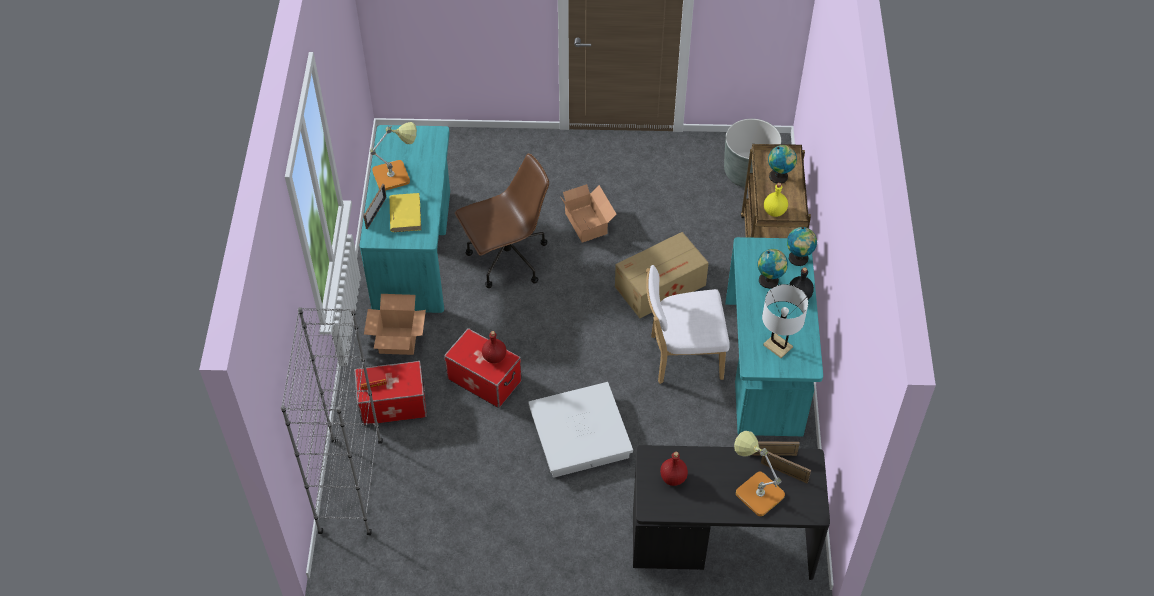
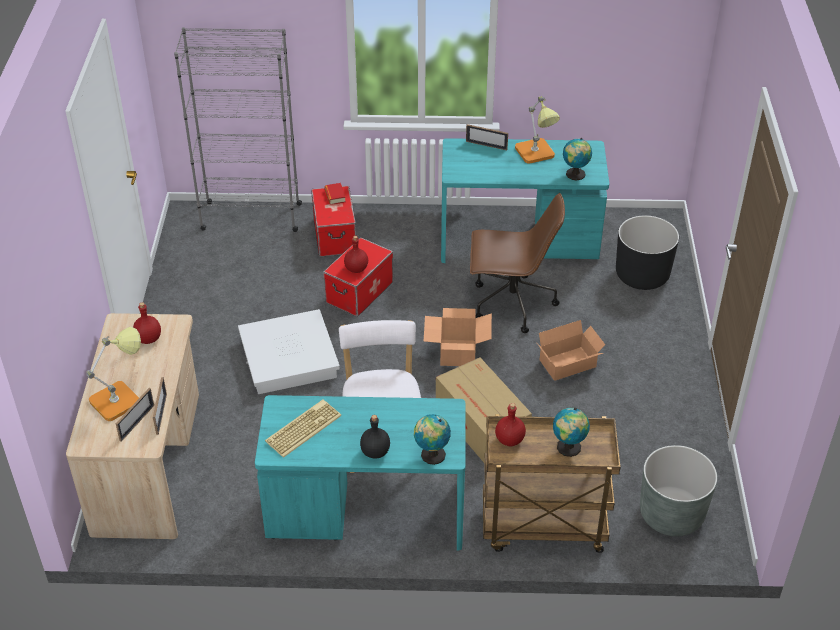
camera: 90 degrees right, 10 degrees down
cardboard box [364,294,426,355] -> cardboard box moved to [423,308,492,366]
yellow book [389,193,421,232] -> none
brown office chair [455,153,549,288] -> brown office chair turned 60 degrees counterclockwise [470,193,565,333]
black desk [633,445,830,580] -> beige desk [66,313,199,539]
globe [757,249,788,289] -> globe moved to [563,138,592,181]
white table lamp [762,284,808,358] -> keyboard [265,400,341,458]
yellow bottle [764,183,788,217] -> red bottle [495,403,526,446]
none -> black planter [616,216,679,290]

